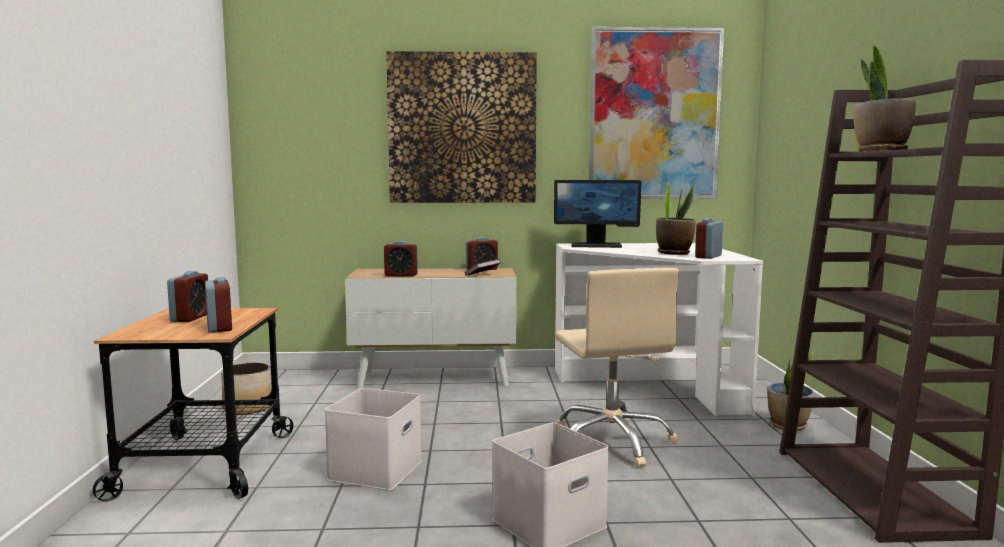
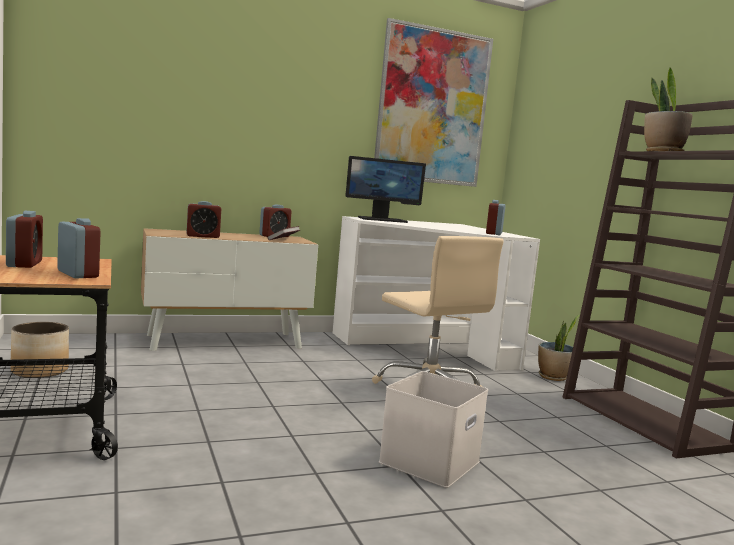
camera: 20 degrees left, 0 degrees up
white storage box [325,388,422,490] -> none
picture [386,51,537,203] -> none
potted plant [656,181,696,255] -> none

